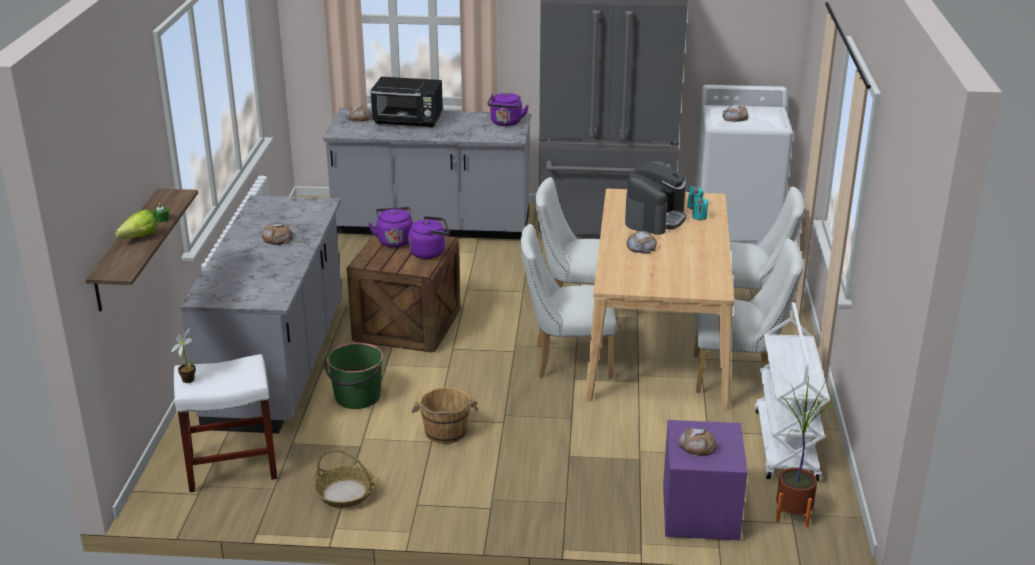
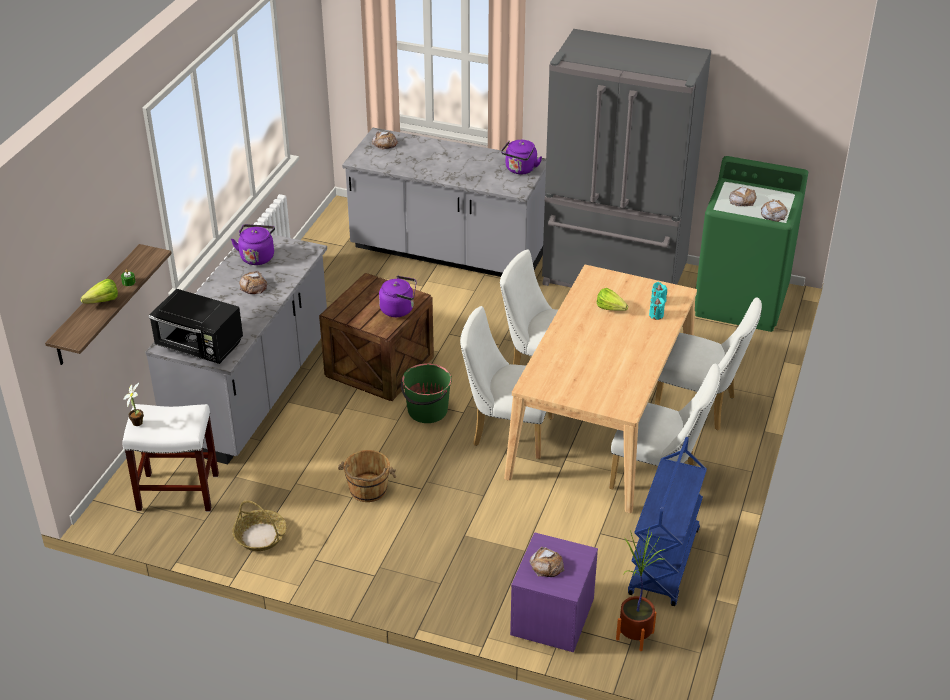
camera: 15 degrees right, 10 degrees up
green bucket [325,343,384,409] -> green bucket moved to [401,363,452,423]
purple kettle [368,207,413,248] -> purple kettle moved to [231,224,275,265]
black microwave [370,77,443,128] -> black microwave moved to [149,289,243,364]
coffee machine [625,161,686,235] -> lettuce [597,288,628,311]
bread [627,230,657,253] -> bread moved to [761,199,788,222]
white washing machine [695,85,793,246] -> green washing machine [695,156,808,332]
white cart [755,302,830,481] -> blue cart [628,437,707,606]

